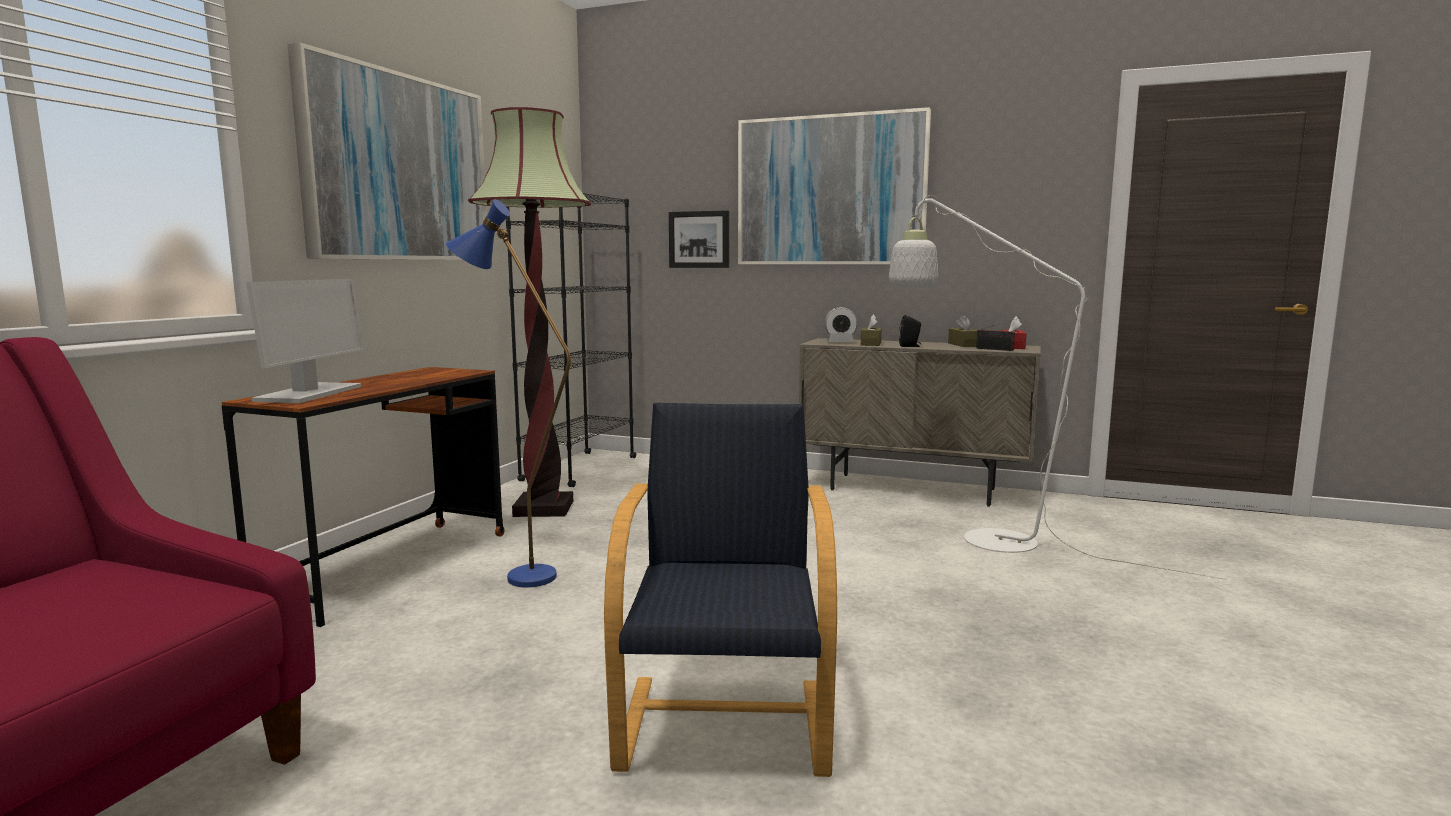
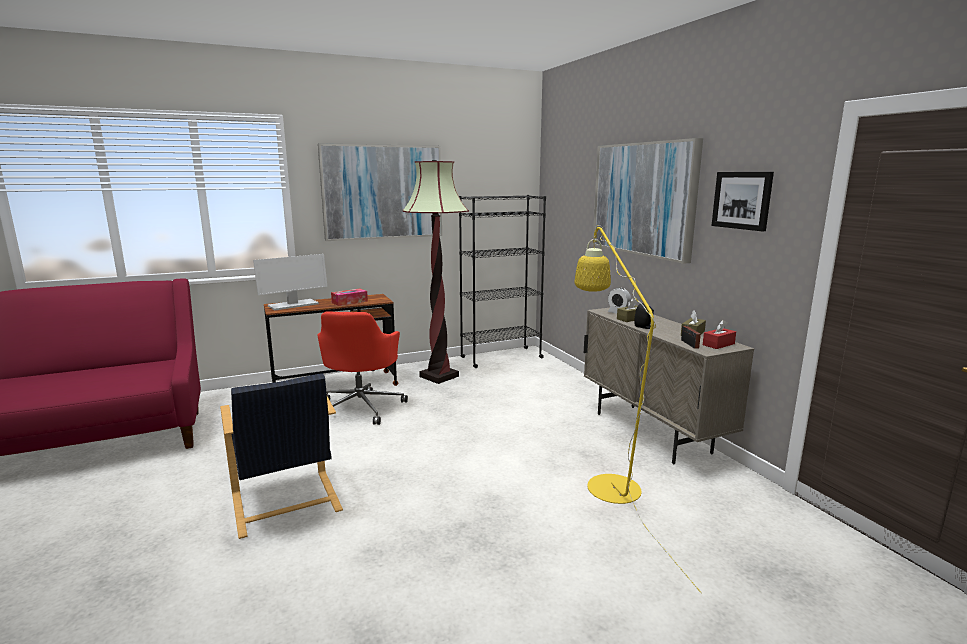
camera: 45 degrees right, 5 degrees up
blue floor lamp [446,199,571,587] -> red office chair [318,311,408,425]
black armchair [604,403,837,777] -> black armchair turned 105 degrees clockwise [220,373,343,539]
picture [669,210,729,268] -> picture moved to [711,172,774,231]
white floor lamp [889,195,1226,580] -> yellow floor lamp [574,225,702,593]
none -> tissue box [331,289,368,306]

